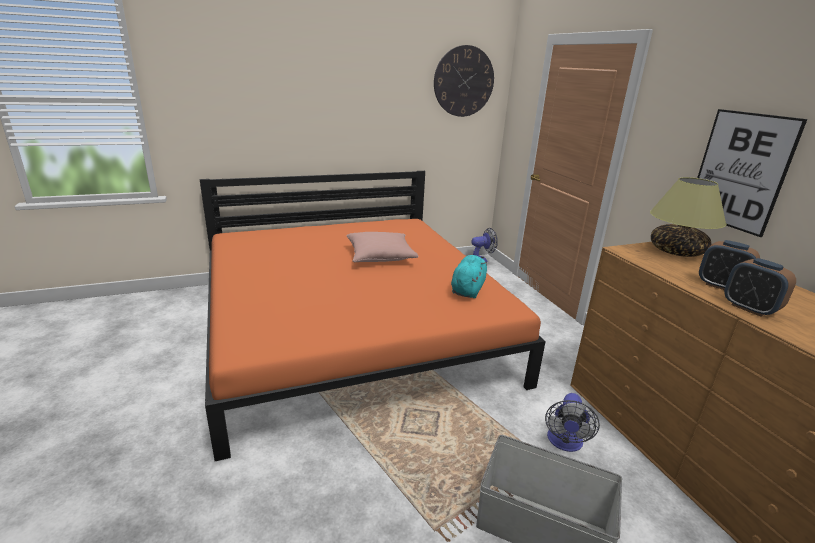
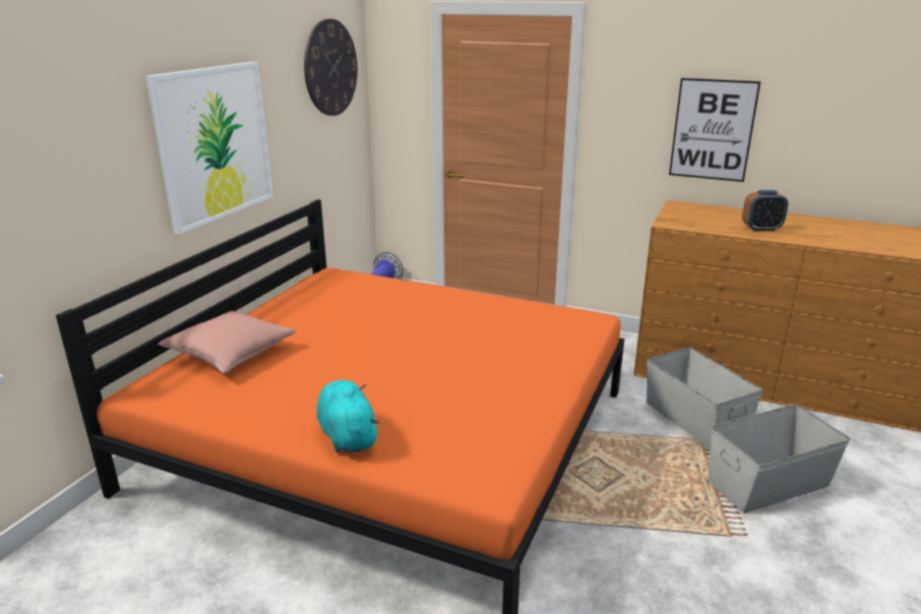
camera: 45 degrees left, 0 degrees up
pink pillow [346,232,419,262] -> pink pillow moved to [158,311,296,374]
turquoise plush toy [451,255,487,298] -> turquoise plush toy moved to [317,380,379,453]
fan [545,393,600,452] -> grey storage box [647,347,763,449]
table lamp [650,177,727,257] -> none
alarm clock [724,258,796,317] -> none
none -> picture [146,62,273,234]

